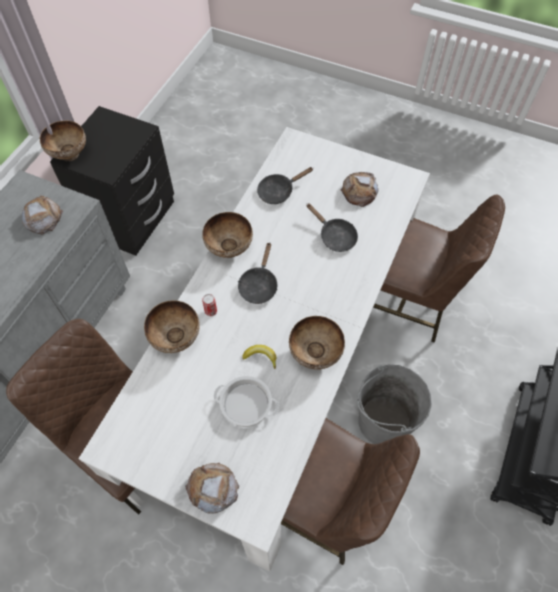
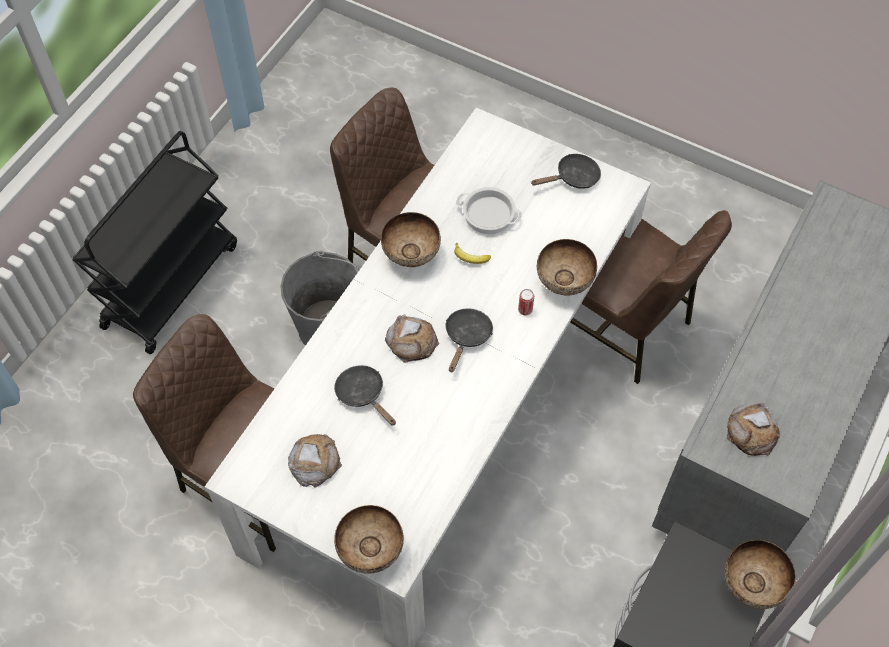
camera: 175 degrees left, 0 degrees up
bread [185,463,239,514] -> bread moved to [385,314,439,363]
bowl [203,212,253,258] -> bowl moved to [334,505,404,574]
black frying pan [257,167,314,204] -> black frying pan moved to [531,154,601,189]

